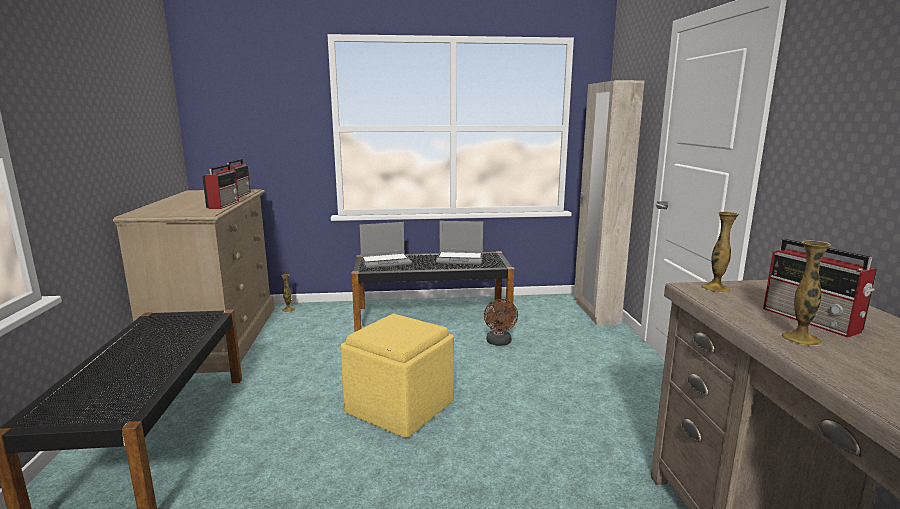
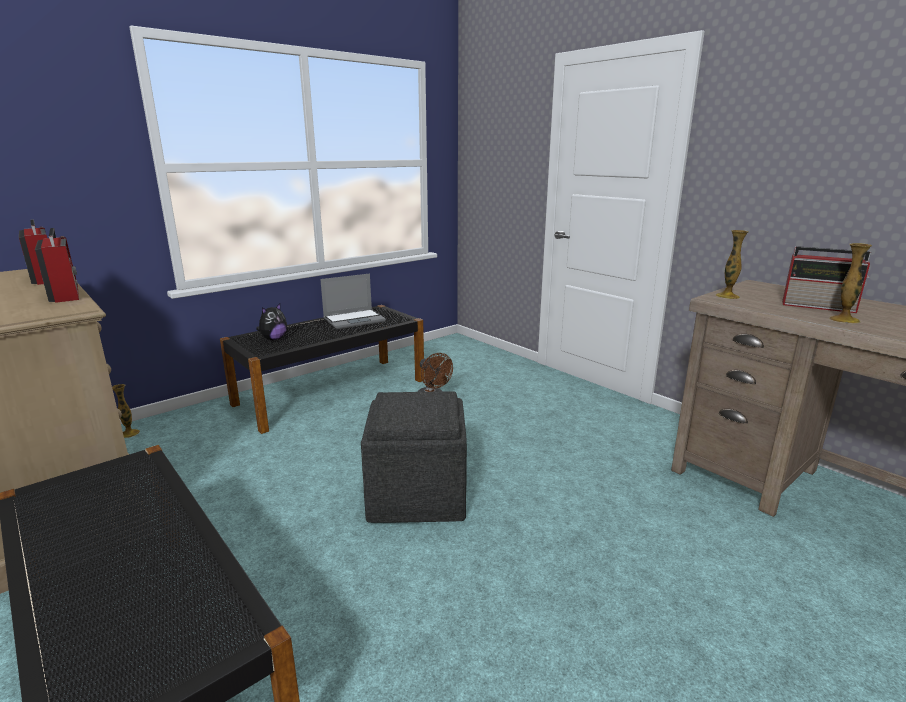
camera: 35 degrees left, 5 degrees up
yellow ottoman [340,313,454,438] -> grey ottoman [361,391,467,523]
laptop [359,222,412,268] -> plush toy [256,304,287,340]
beige wardrobe [574,80,645,325] -> none

